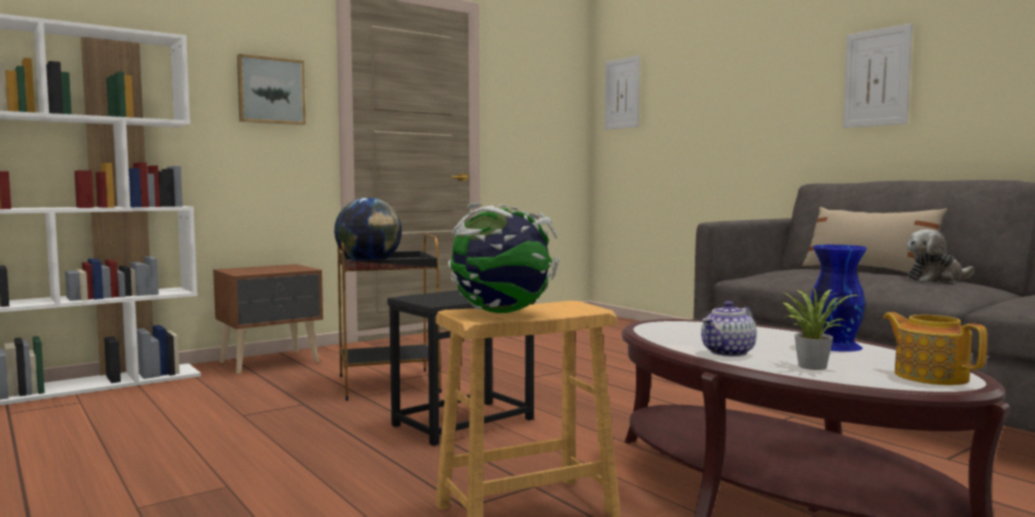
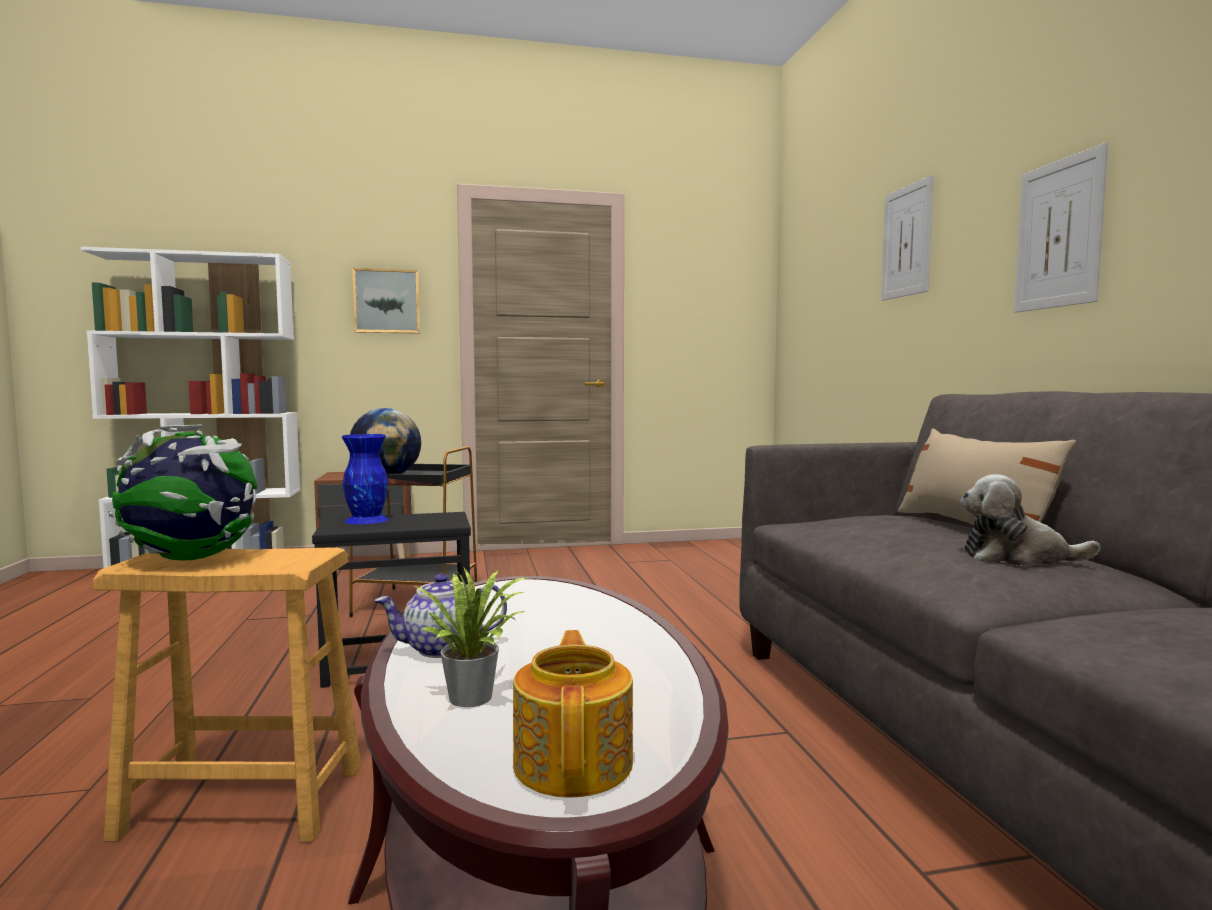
camera: 25 degrees right, 0 degrees up
picture [605,55,640,130] -> picture moved to [881,175,934,301]
blue vase [811,245,867,352] -> blue vase moved to [342,434,389,524]

